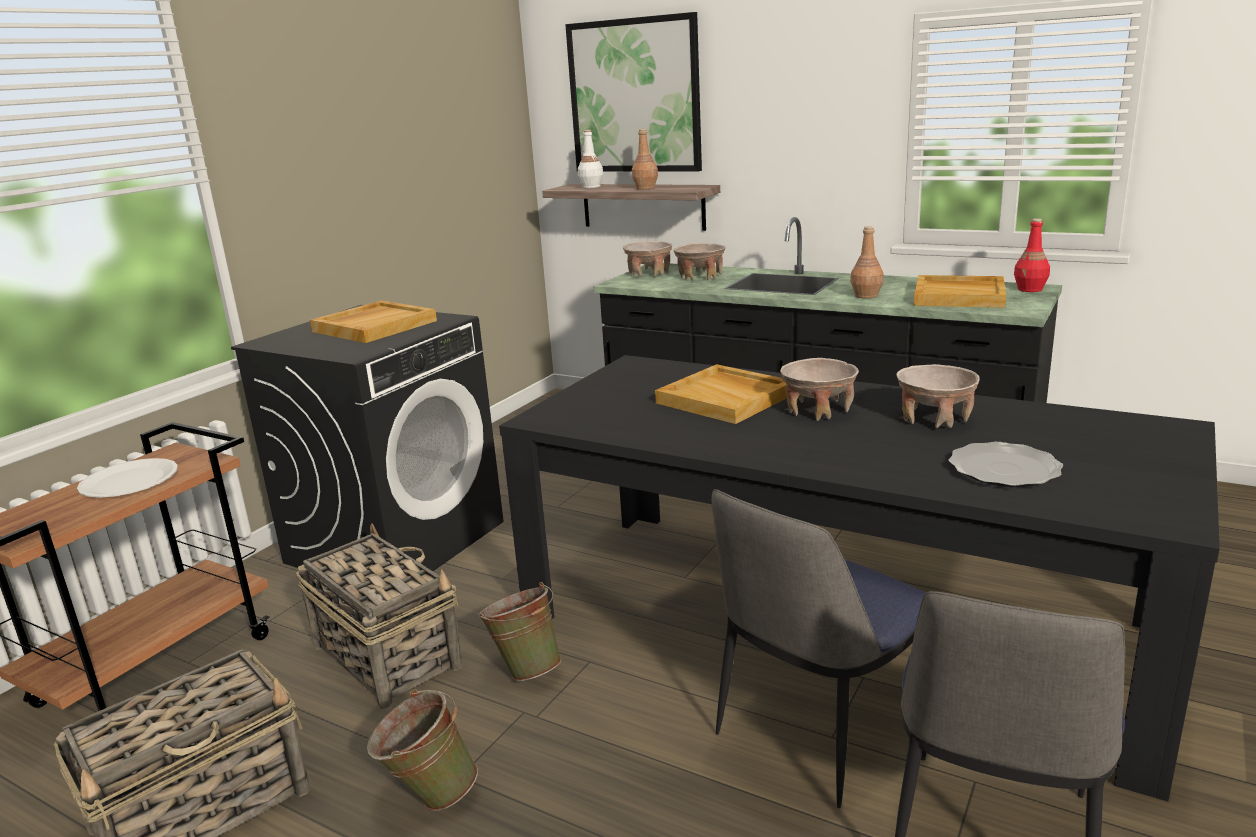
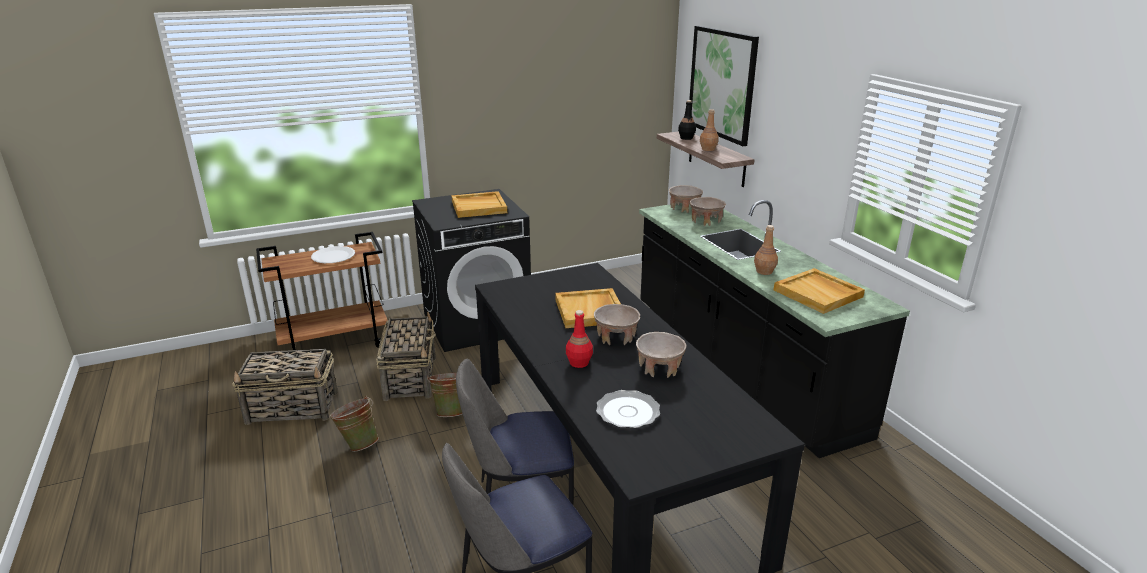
camera: 35 degrees right, 5 degrees up
white bottle [578,130,603,188] -> black bottle [678,100,696,140]
red bottle [1014,218,1050,292] -> red bottle moved to [566,310,593,368]

